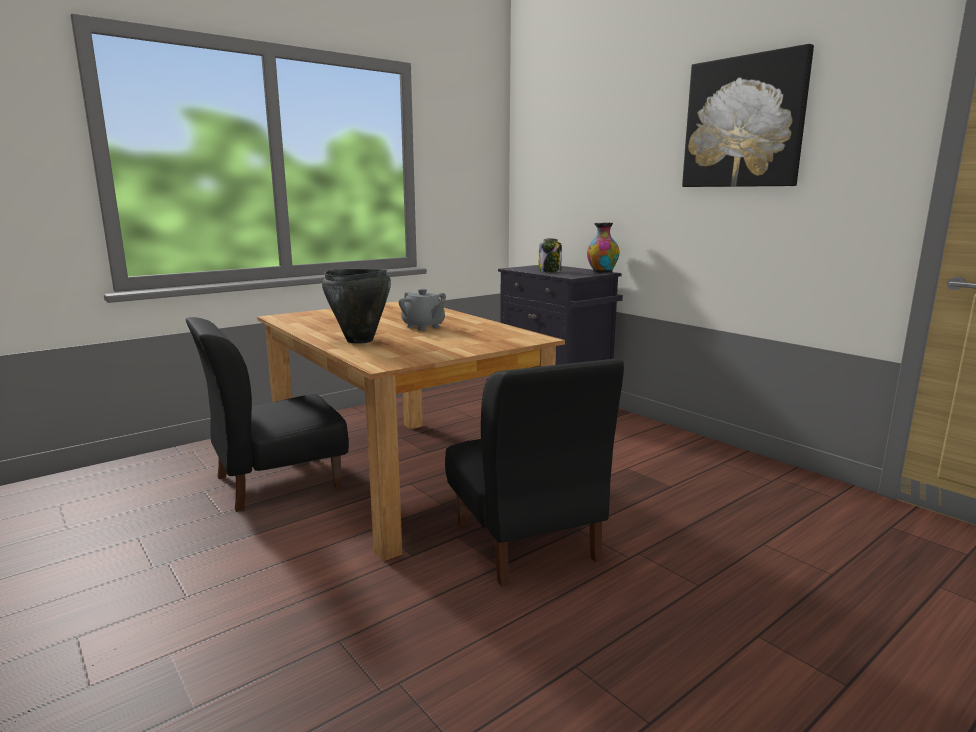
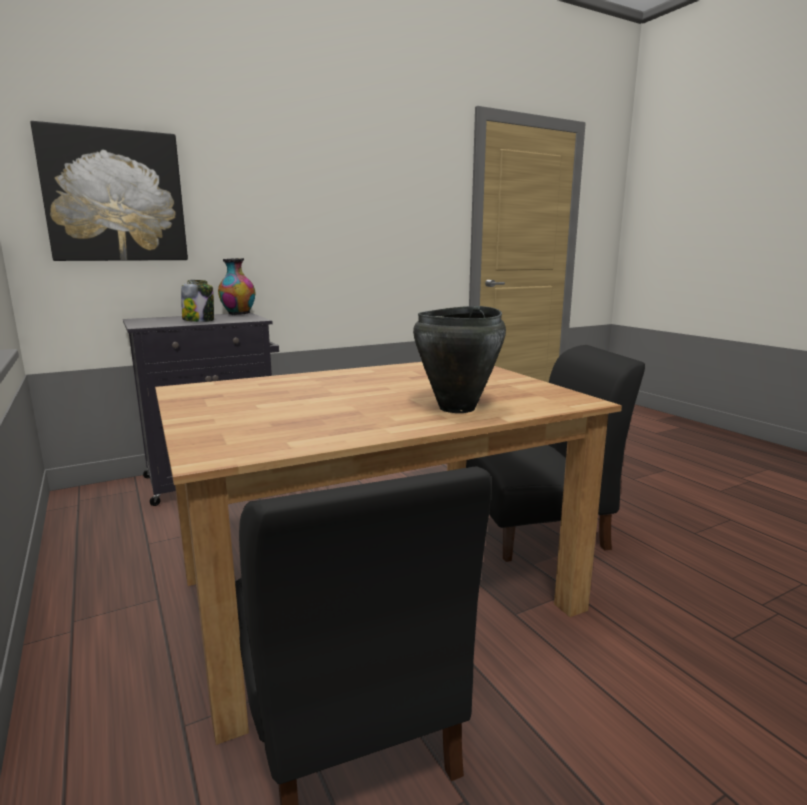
camera: 80 degrees left, 0 degrees up
grey teapot [399,289,446,331] -> none
picture [682,44,814,187] -> picture moved to [30,121,188,261]

